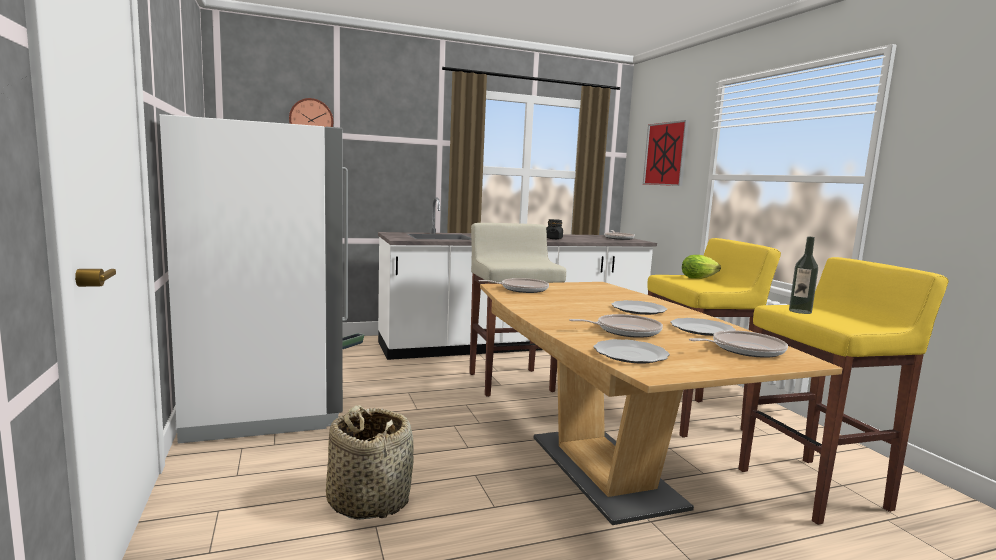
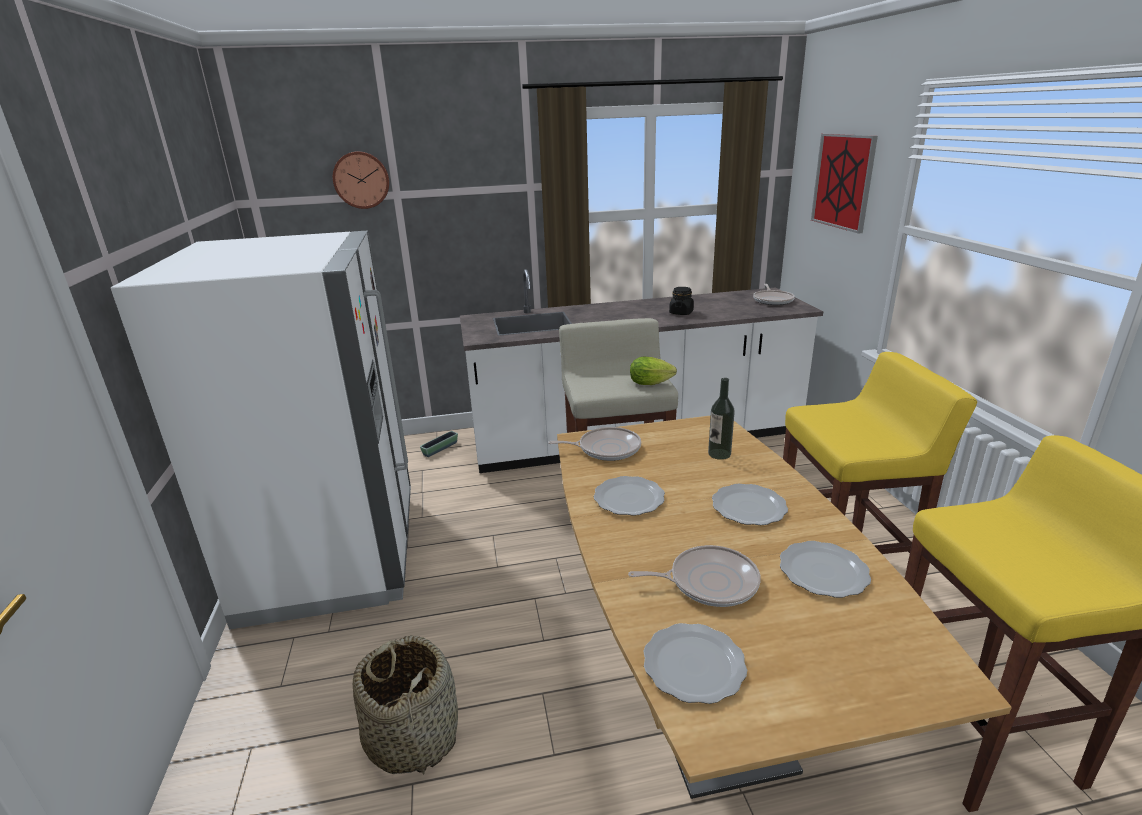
camera: 10 degrees right, 15 degrees up
lettuce [682,255,721,279] -> lettuce moved to [630,357,677,385]
frying pan [689,330,788,358] -> none
bottle [789,237,818,314] -> bottle moved to [708,378,735,460]
none -> plate [594,476,665,516]

